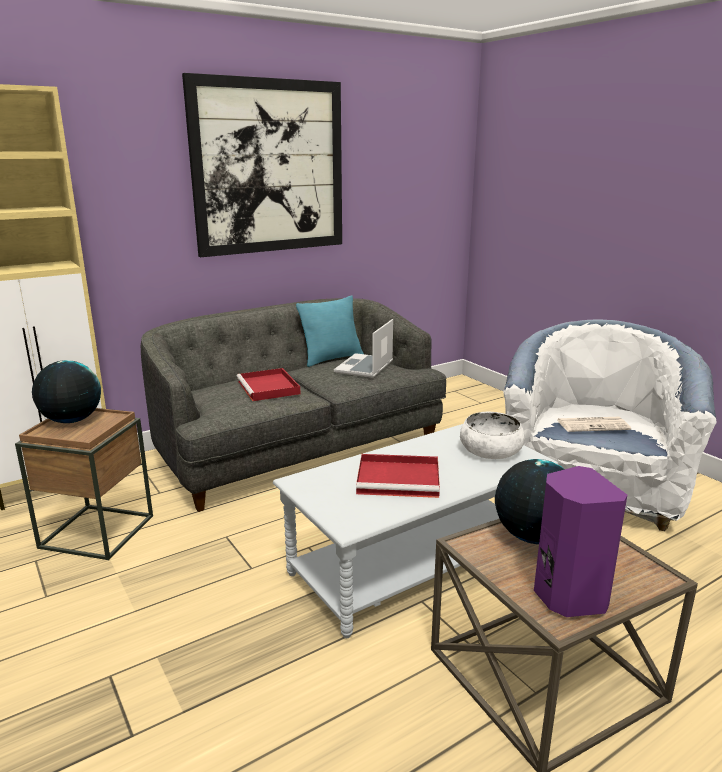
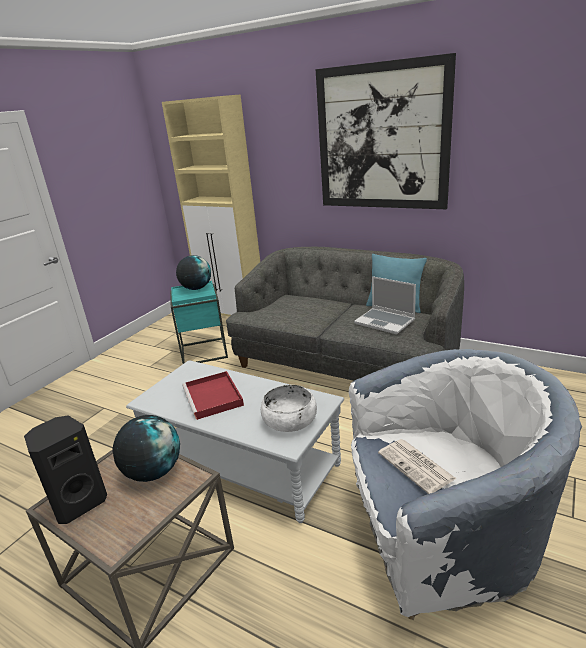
camera: 65 degrees right, 5 degrees up
brown side table [15,408,153,560] -> turquoise side table [170,281,228,364]
red tray [237,368,301,401] -> none
laptop [334,319,393,378] -> laptop turned 135 degrees counterclockwise [354,276,416,334]
purple speaker [534,466,627,617] -> black speaker [24,415,107,524]

